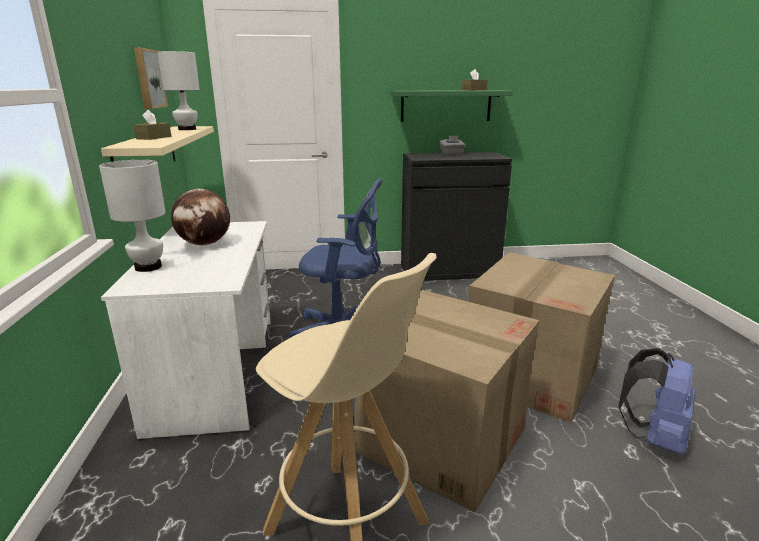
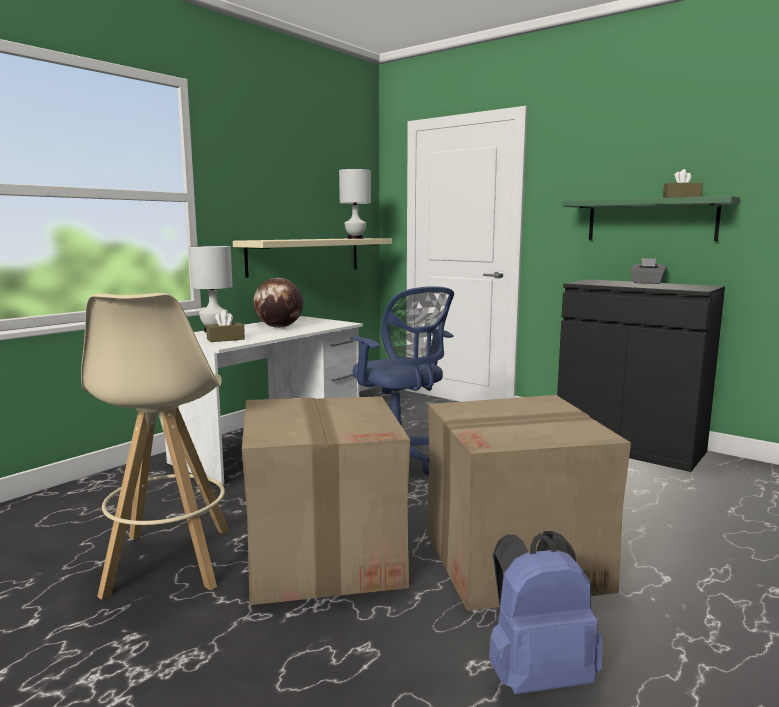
camera: 45 degrees right, 10 degrees down
brown tissue box [133,110,171,140] -> brown tissue box moved to [206,310,245,342]
picture [134,48,168,109] -> none

